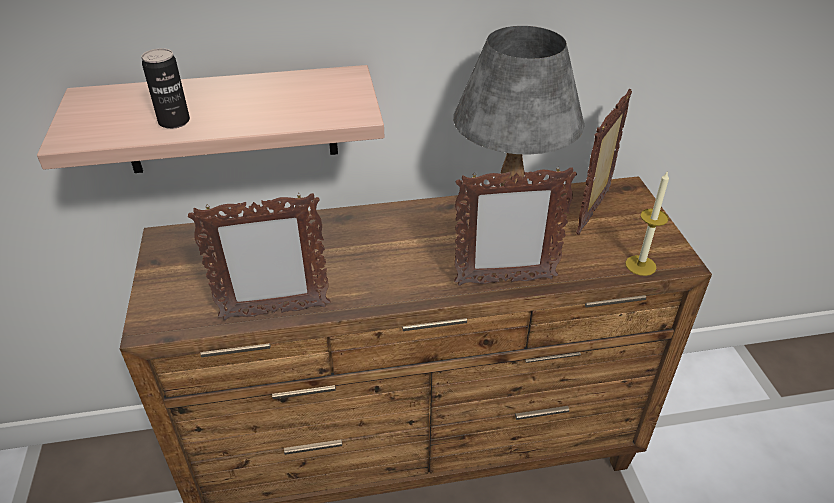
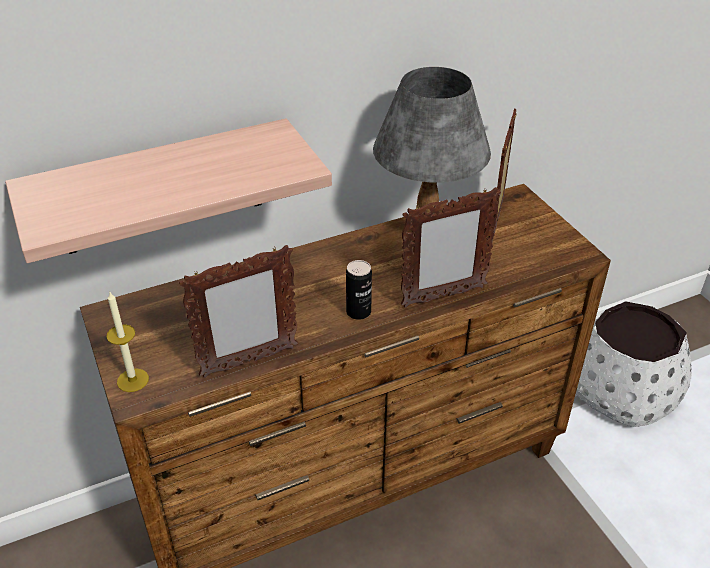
camera: 15 degrees left, 0 degrees up
can [141,48,190,129] -> can moved to [346,260,372,320]
candle [625,172,669,276] -> candle moved to [106,292,149,392]
none -> white planter [576,301,692,427]

